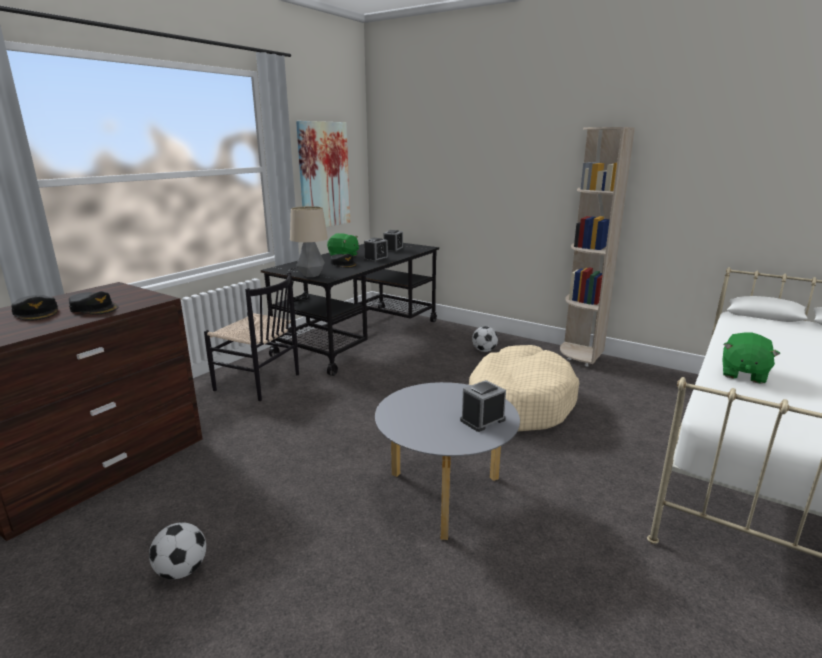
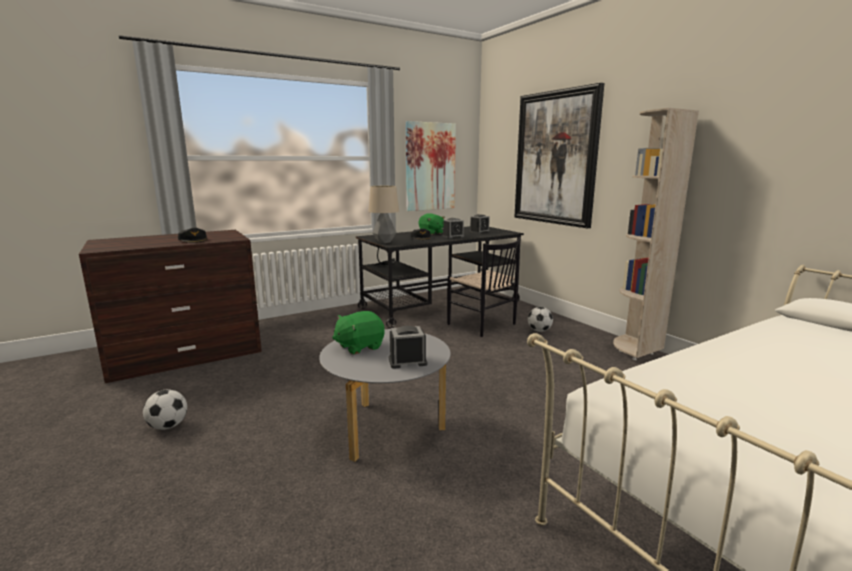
camera: 25 degrees right, 5 degrees down
black cap [11,295,58,321] -> none
black chair [204,272,299,401] -> black chair moved to [447,237,520,337]
beige dog bed [469,345,579,432] -> none
green plush toy [723,333,780,384] -> green plush toy moved to [332,311,385,355]
none -> picture [514,83,604,228]

